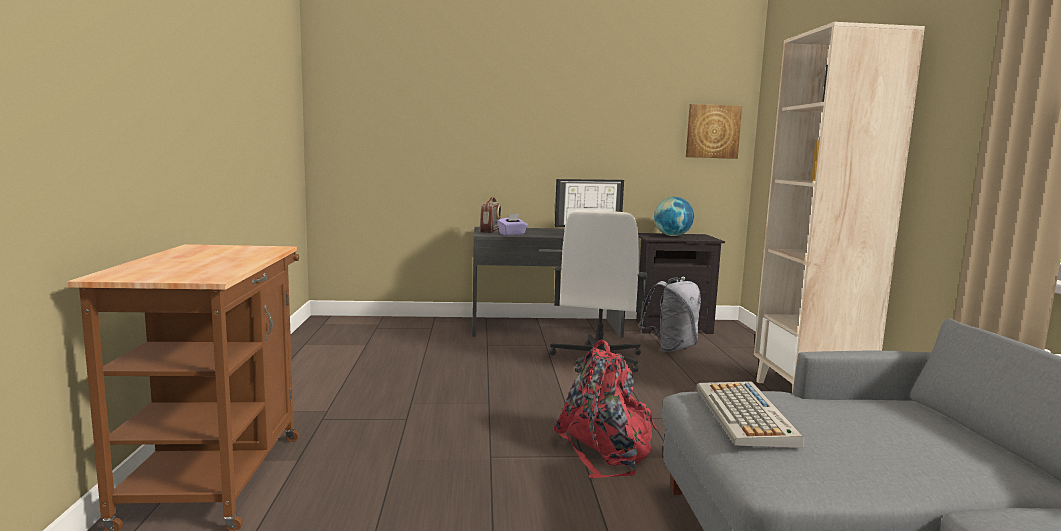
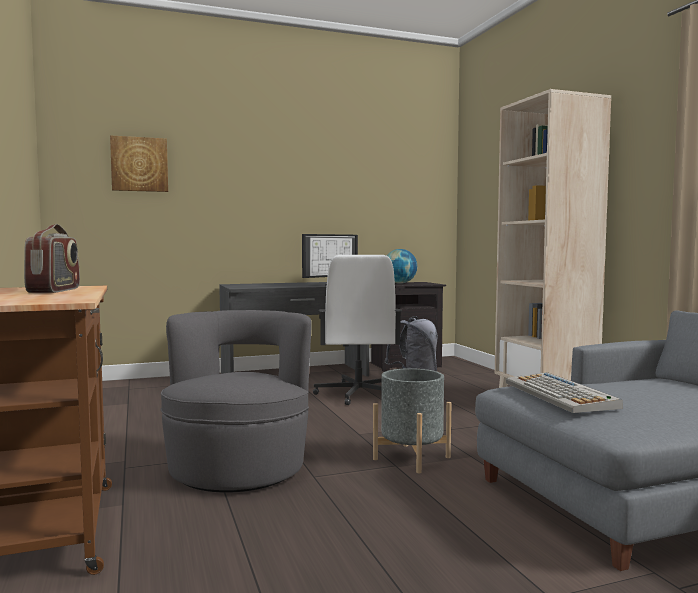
camera: 15 degrees left, 5 degrees down
radio [480,197,501,233] -> radio moved to [24,224,80,293]
purple tissue box [497,214,528,236] -> none
red backpack [553,340,657,479] -> grey planter [373,368,451,473]
picture [686,104,742,159] -> picture moved to [110,135,168,192]
none -> grey armchair [161,310,312,493]

